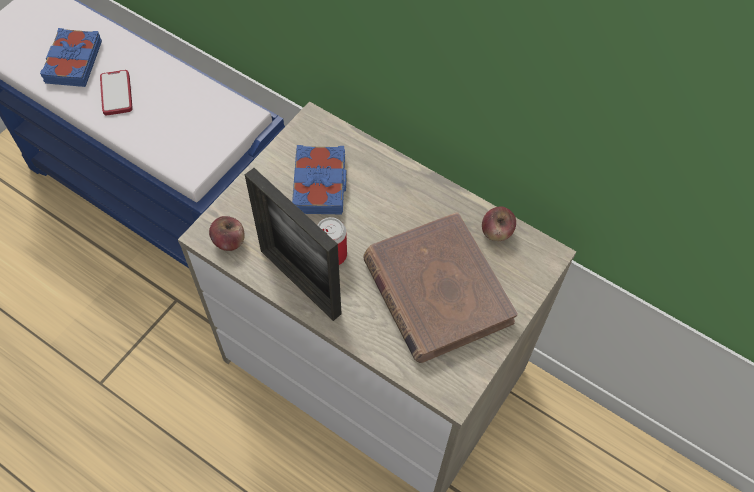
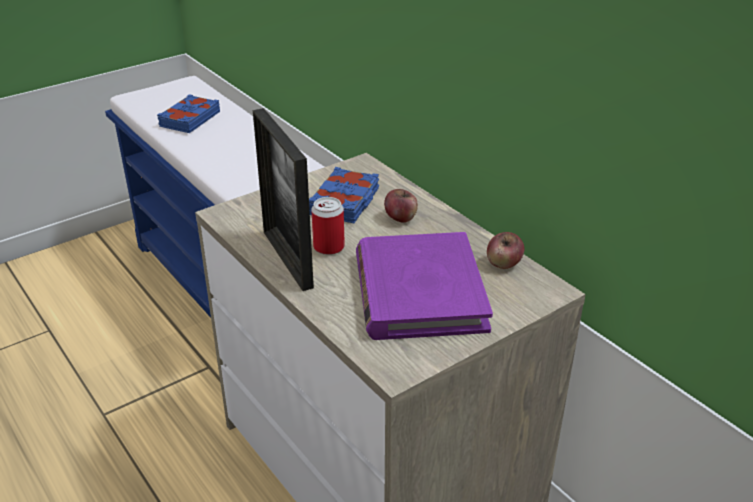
camera: 20 degrees right, 25 degrees down
phone [100,70,133,115] -> none
apple [209,216,245,251] -> apple moved to [384,189,418,223]
brown book [363,212,518,363] -> purple book [356,232,493,340]

